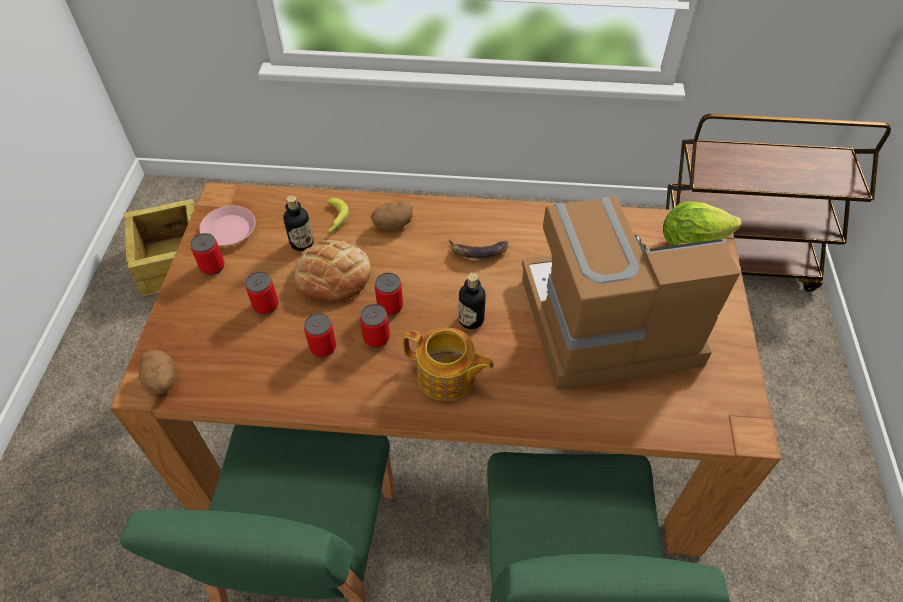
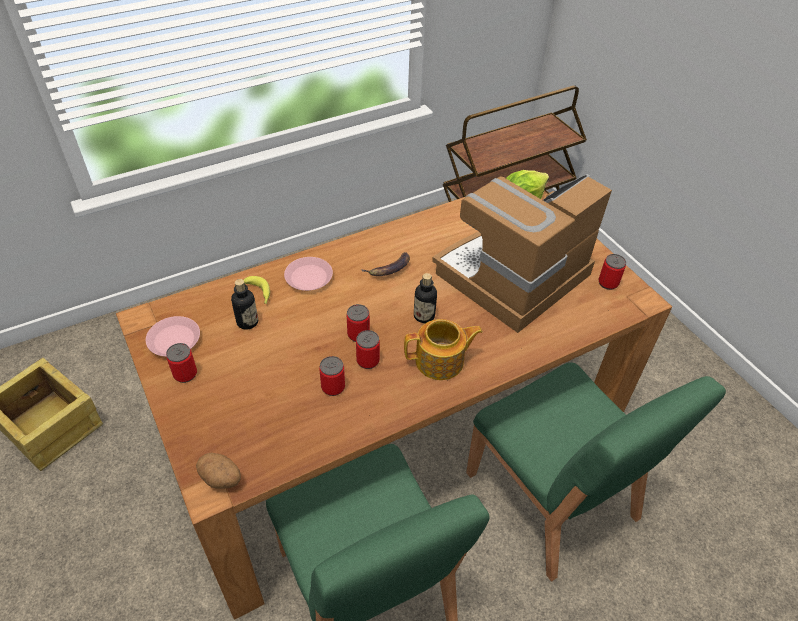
camera: 35 degrees left, 5 degrees down
can [245,272,278,315] -> can moved to [599,254,626,290]
bread [294,240,371,303] -> none
potato [371,201,413,230] -> pink plate [284,257,333,291]

